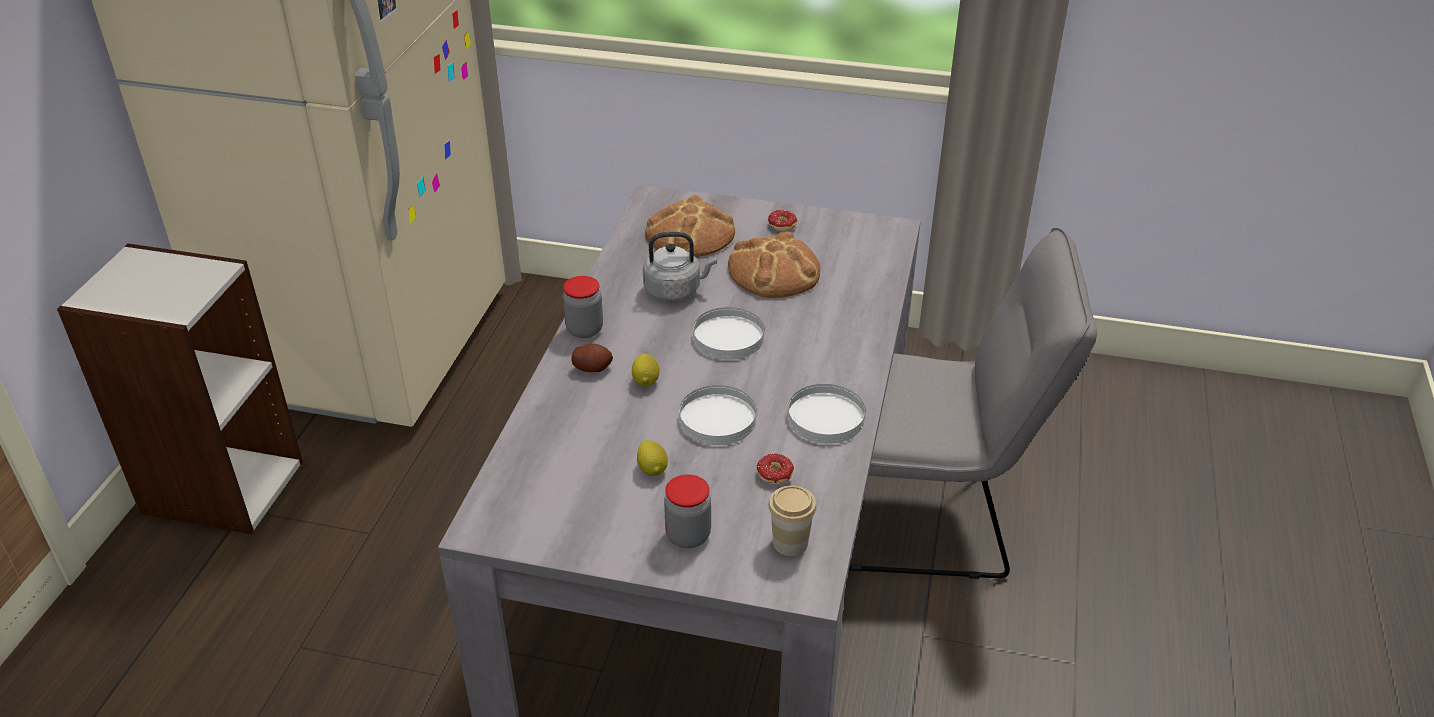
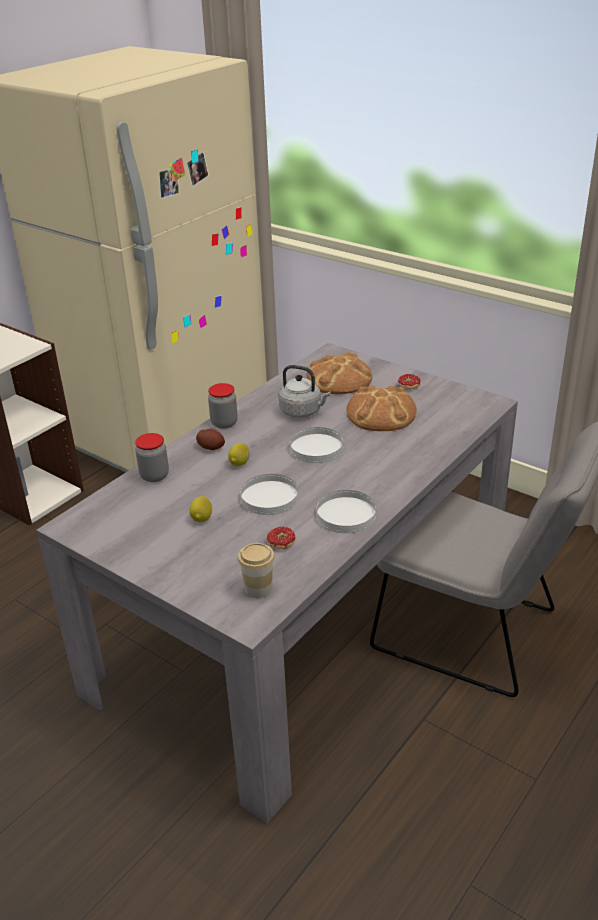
camera: 25 degrees right, 5 degrees down
jar [664,474,711,548] -> jar moved to [135,433,169,482]

